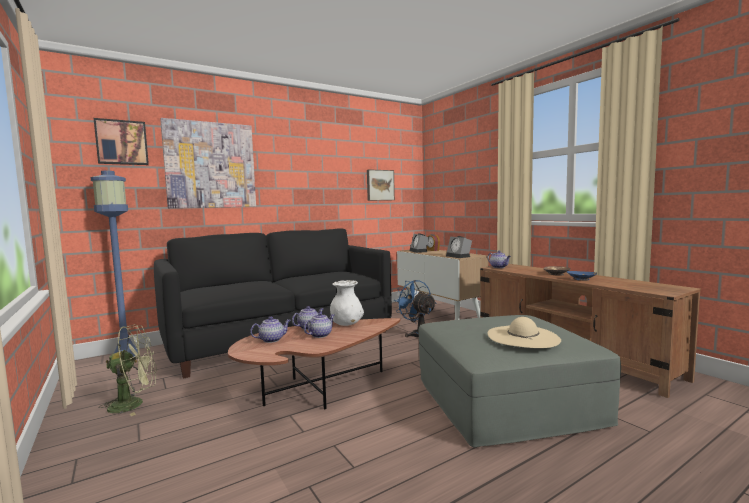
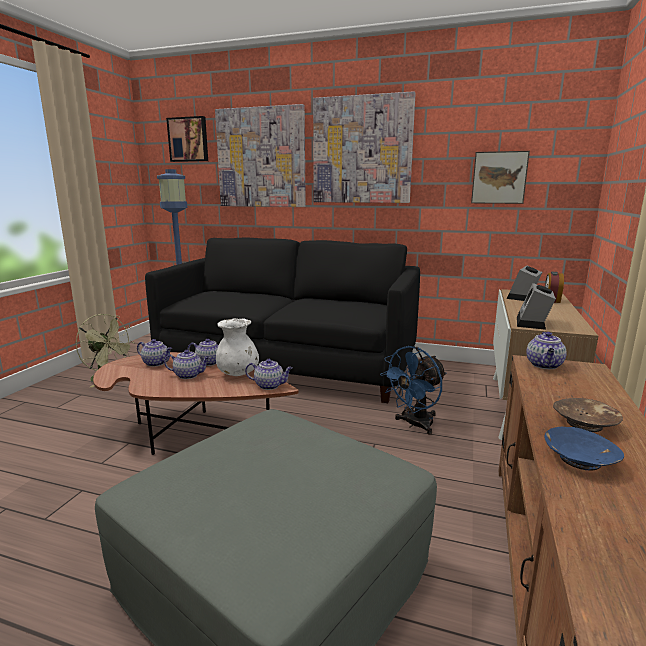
camera: 50 degrees right, 10 degrees up
blue fan [394,280,437,338] -> blue fan turned 150 degrees counterclockwise [380,346,446,435]
beige hat [487,317,561,348] -> none
none -> teapot [245,359,293,390]
none -> picture [313,91,416,203]

